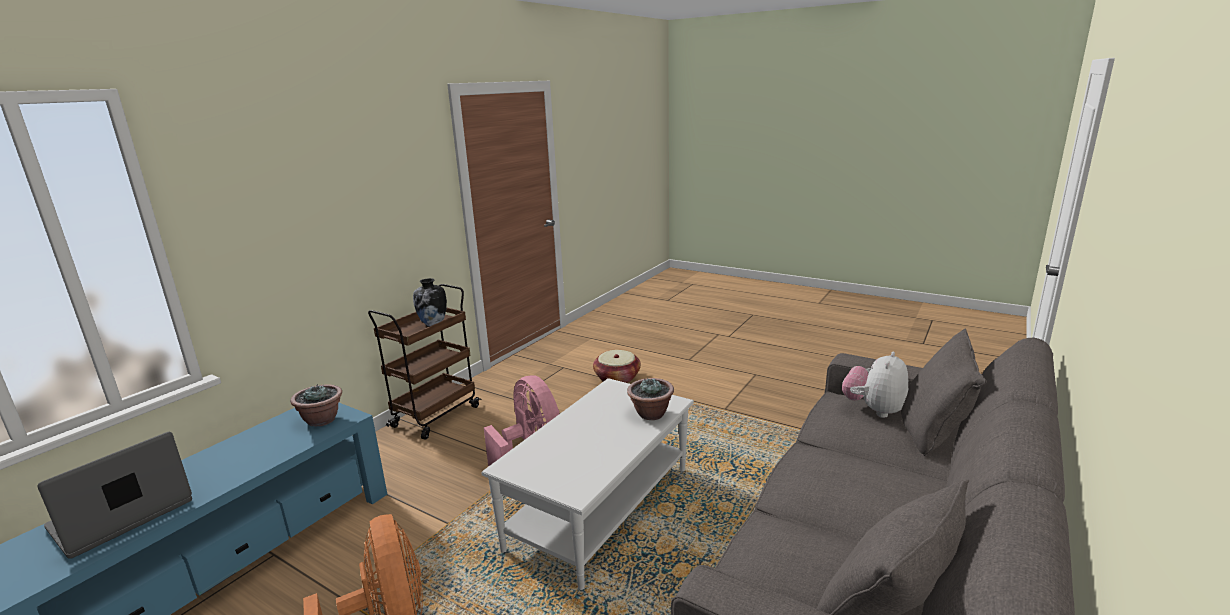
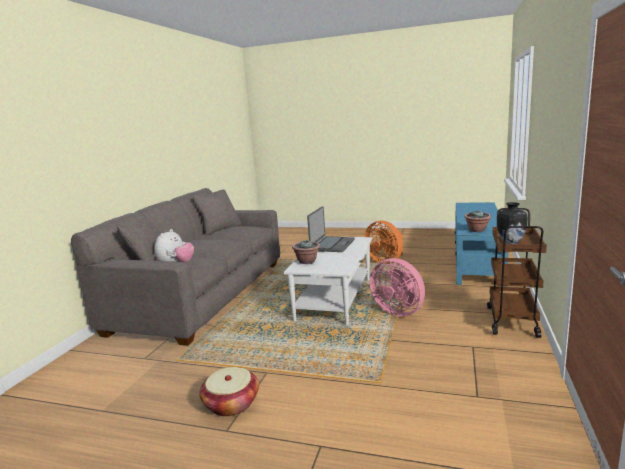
camera: 165 degrees right, 5 degrees down
laptop [37,432,192,559] -> laptop moved to [307,206,355,252]
basket [593,350,641,383] -> basket moved to [199,367,259,417]

